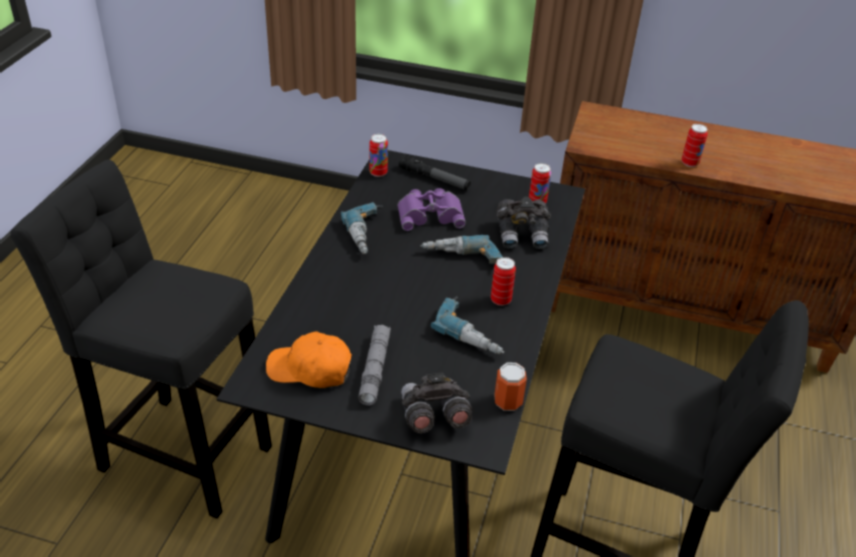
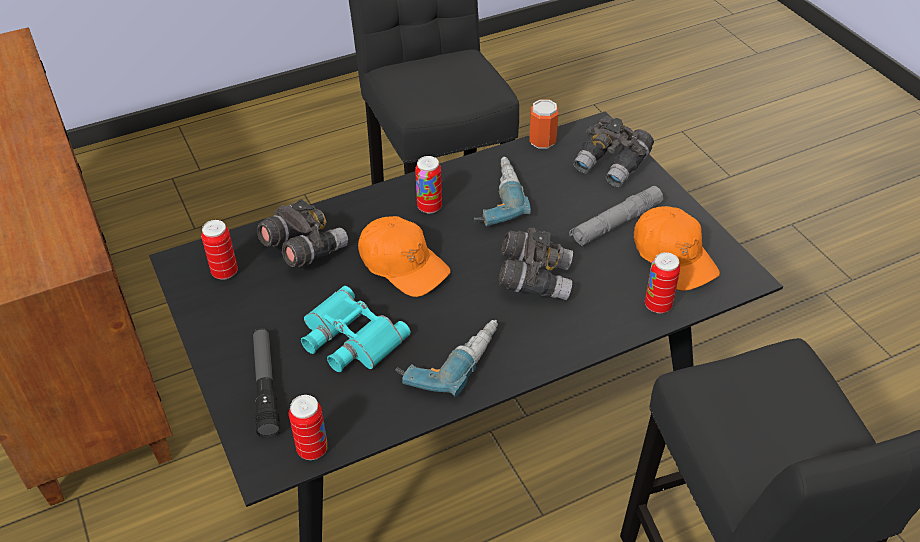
camera: 130 degrees left, 5 degrees up
purple binoculars [397,188,466,231] -> turquoise binoculars [301,286,411,372]
power drill [420,235,503,264] -> orange cap [358,216,451,297]
can [682,124,708,167] -> can moved to [645,252,680,313]
none -> grey binoculars [498,228,573,300]

